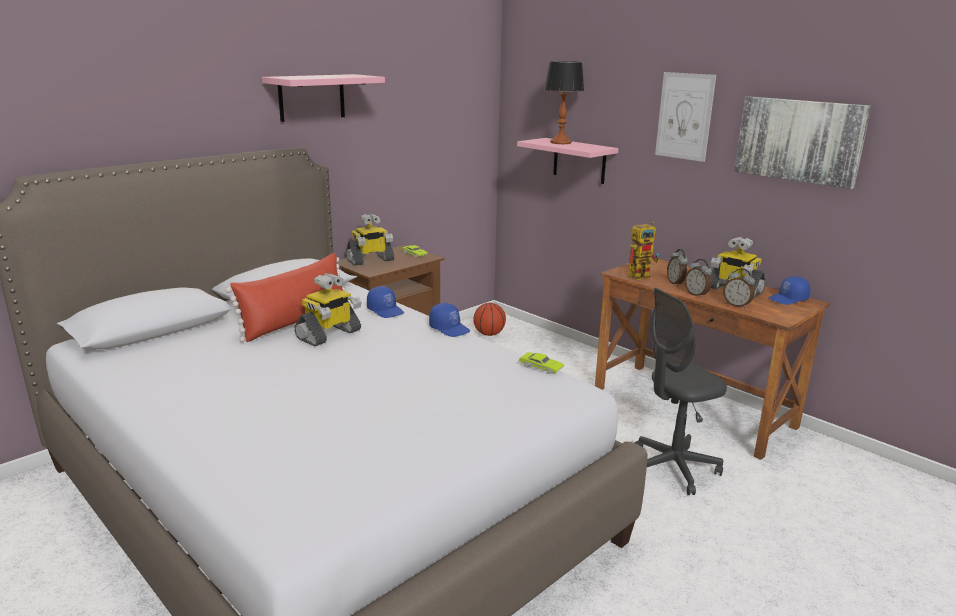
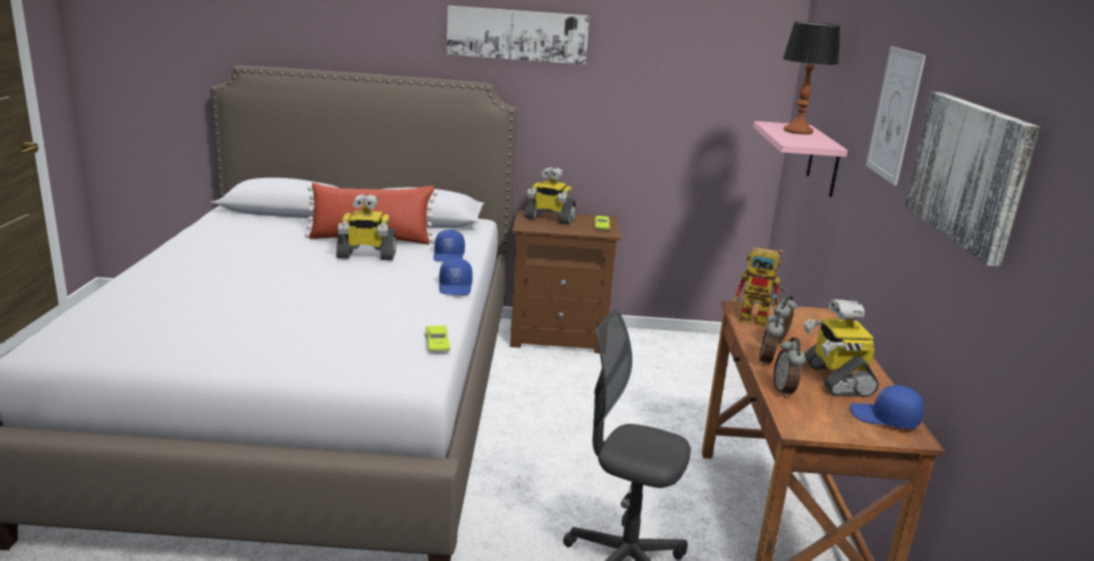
camera: 45 degrees right, 0 degrees up
pink shelf [262,74,385,122] -> picture [446,6,589,65]
basketball [473,303,506,336] -> none

